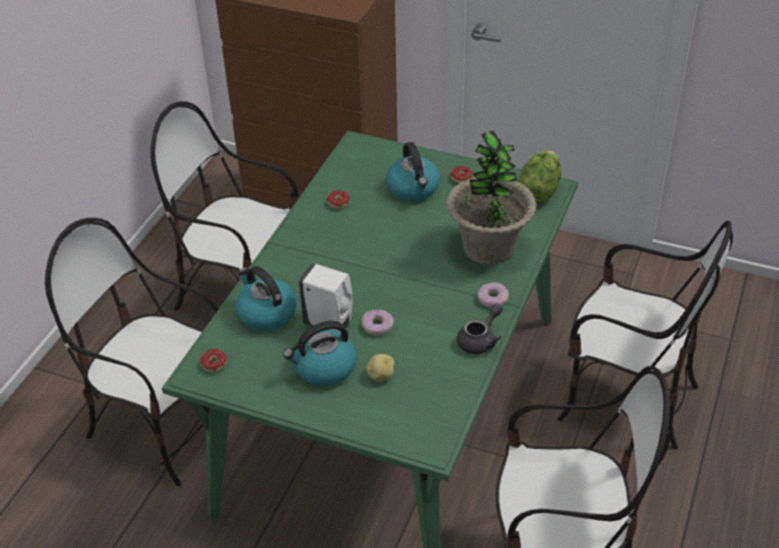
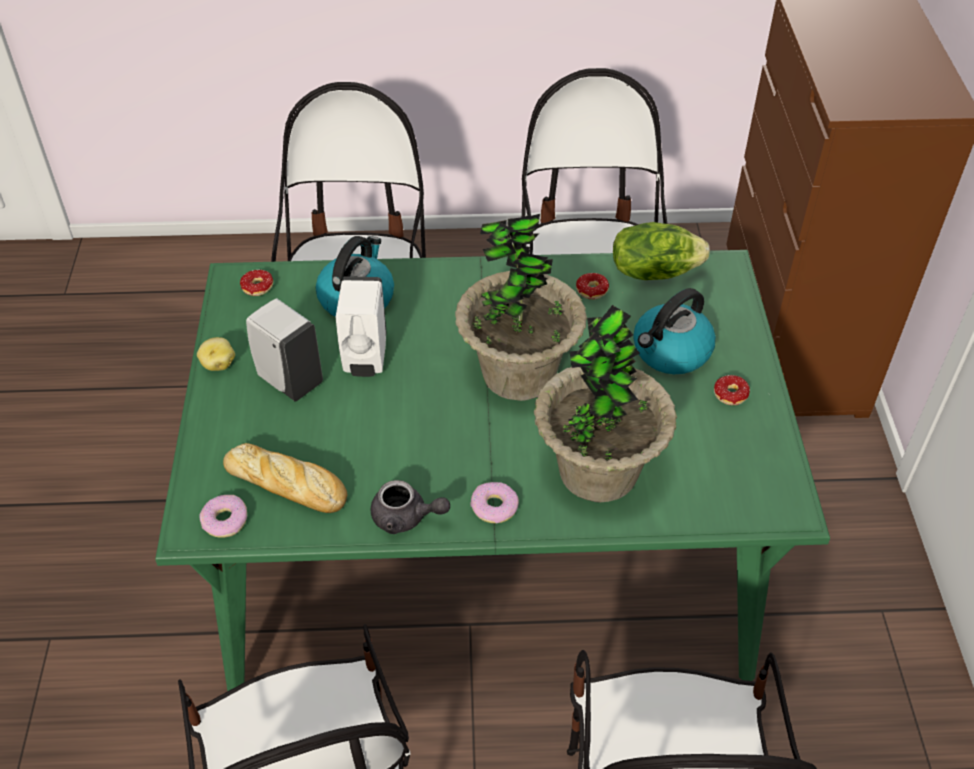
camera: 65 degrees right, 5 degrees up
kettle [283,321,357,386] -> white soap dispenser [246,298,323,402]
donut [361,309,394,335] -> donut moved to [199,495,247,538]
potato [366,354,395,382] -> potato moved to [197,337,235,371]
lettuce [518,151,561,202] -> lettuce moved to [613,222,710,280]
none -> bread [223,443,348,513]
none -> potted plant [455,214,587,401]

